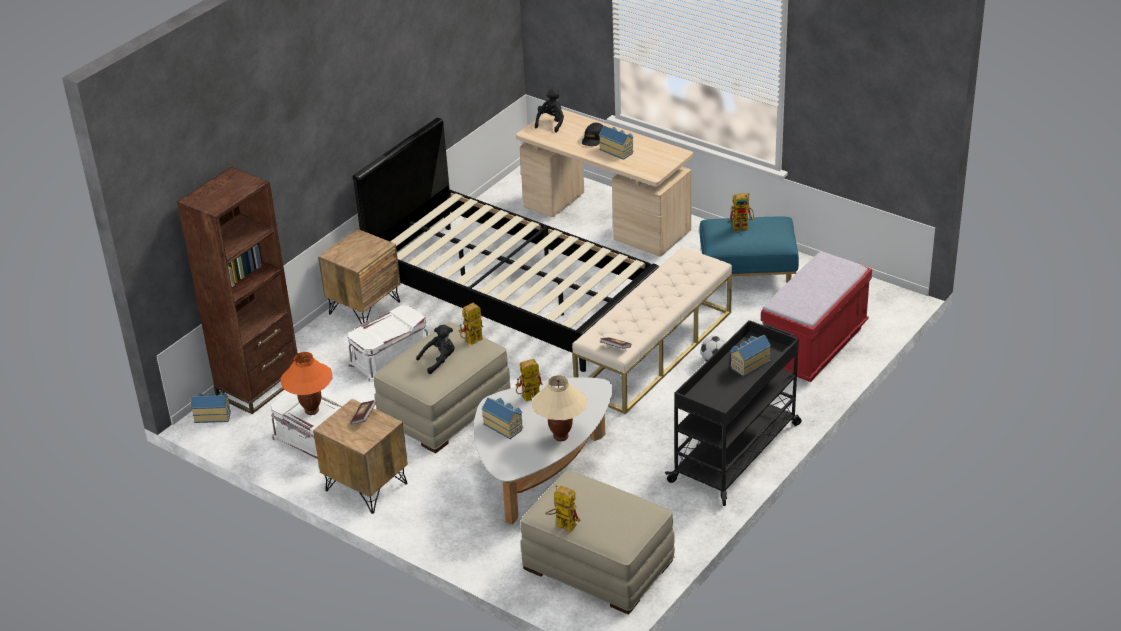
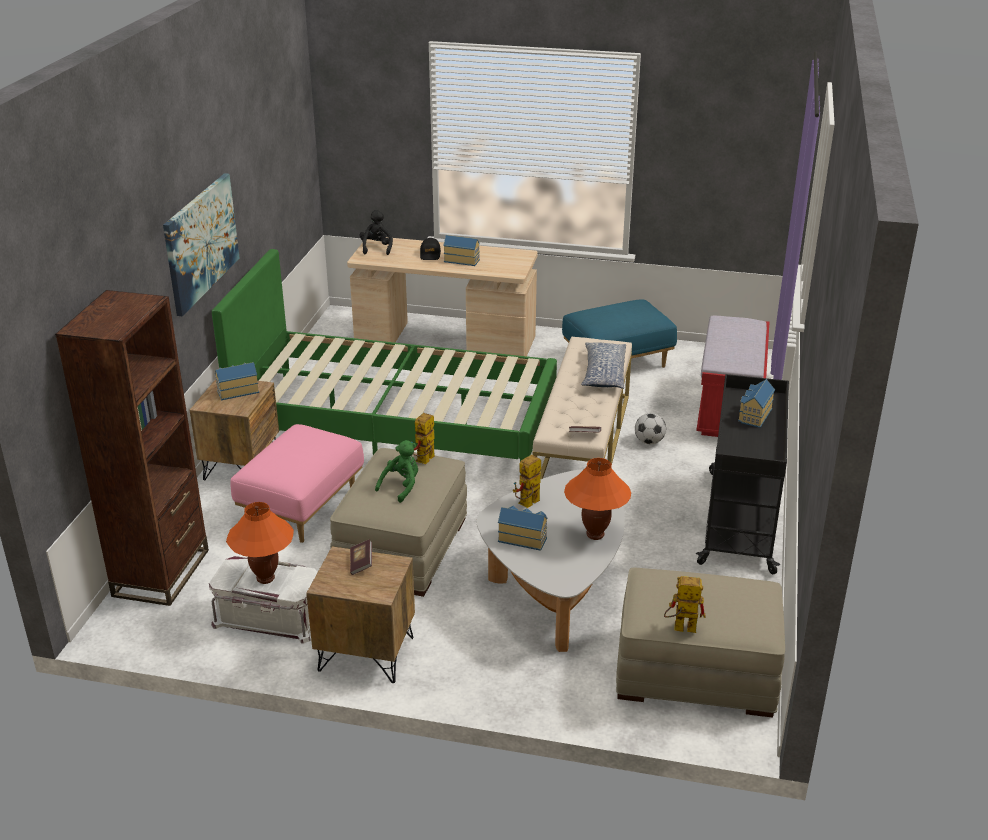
camera: 25 degrees left, 5 degrees down
toy house [191,392,231,423] -> toy house moved to [215,362,259,401]
white storage box [348,305,428,382] -> pink ottoman [230,424,364,543]
black bed [353,118,659,372] -> green bed [212,249,557,461]
black plush toy [416,324,454,374] -> green plush toy [375,440,418,503]
beige table lamp [532,375,587,441] -> orange table lamp [564,458,631,540]
toy robot [729,193,754,232] -> none
none -> picture [163,173,240,316]
none -> pillow [581,342,626,389]

